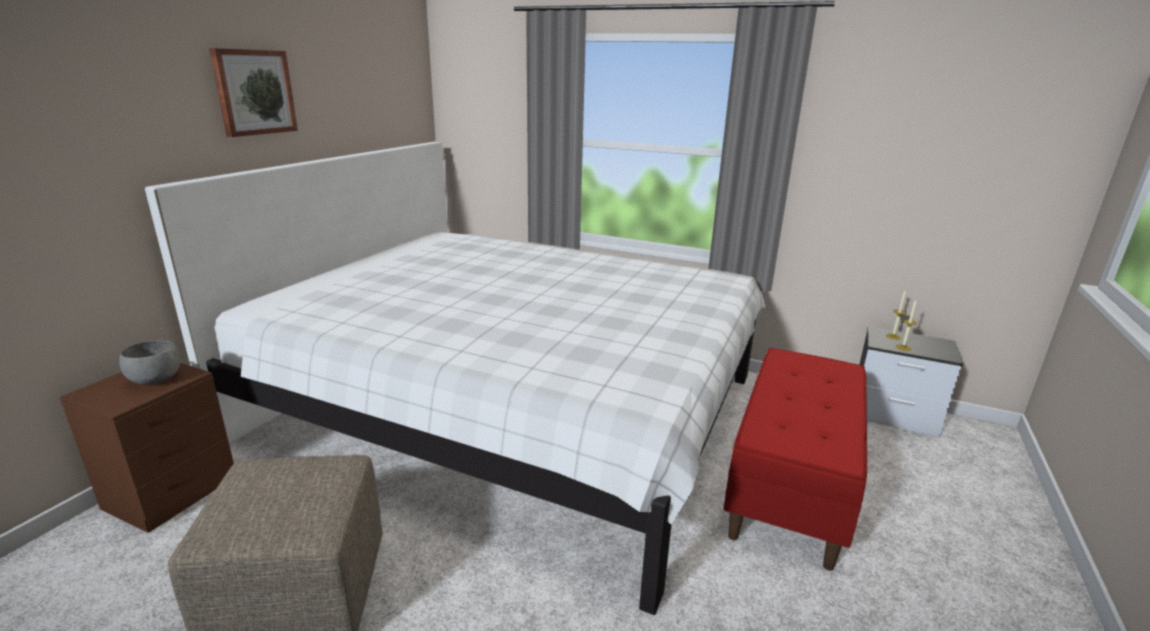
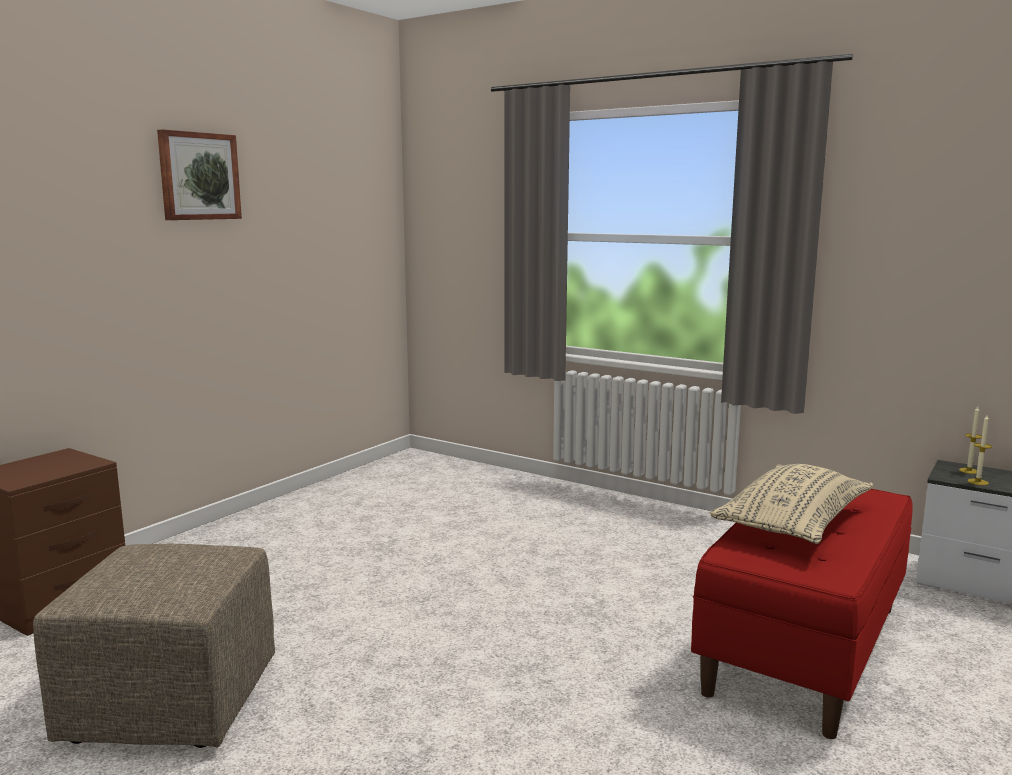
camera: 10 degrees right, 10 degrees down
grey bowl [119,340,181,384] -> none
white bed [145,142,765,615] -> none
none -> beige pillow [710,464,874,544]

